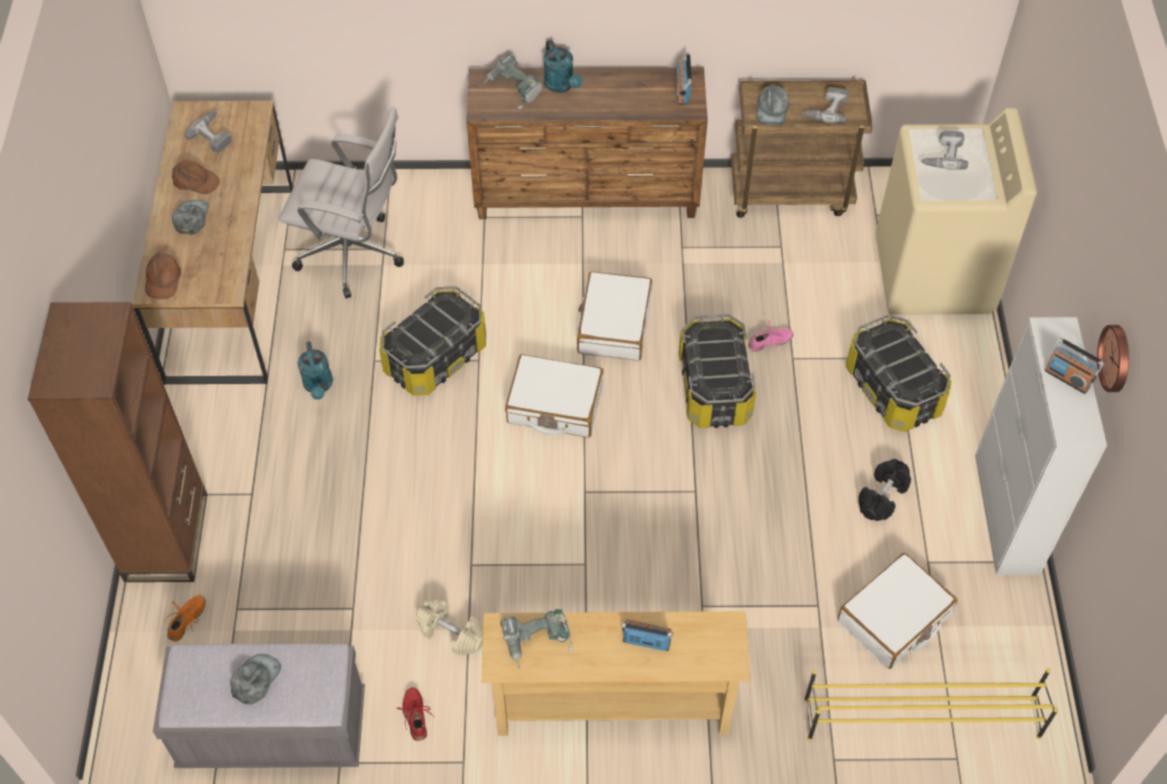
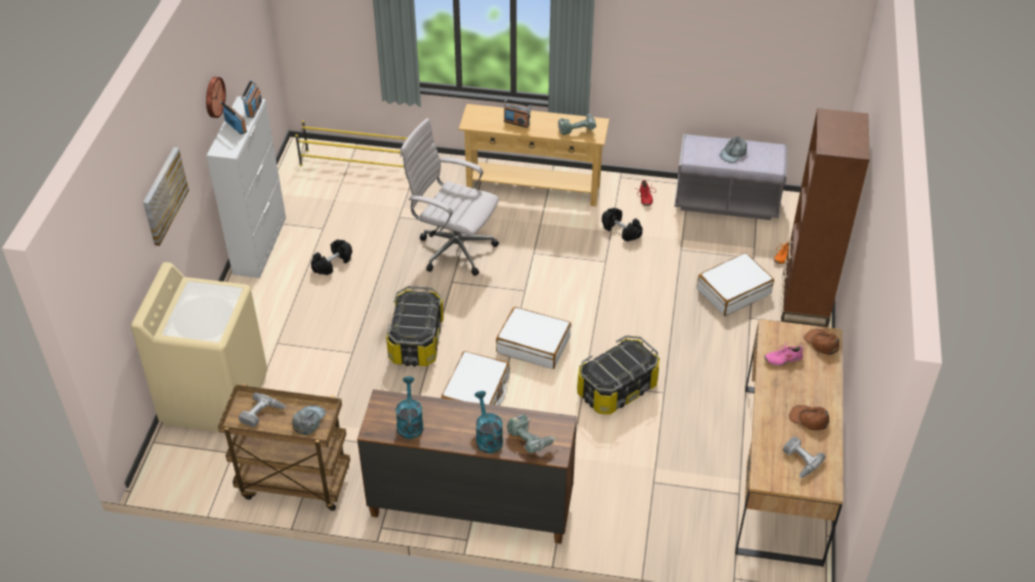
camera: 170 degrees left, 10 degrees down
brown cap [145,253,181,299] -> brown cap turned 45 degrees counterclockwise [804,329,840,355]
grey cap [172,200,209,235] -> none
white office chair [279,107,404,298] -> white office chair moved to [400,118,499,276]
turquoise watering can [298,341,333,400] -> turquoise watering can moved to [396,377,423,439]
beige dumbbell [416,599,483,655] -> black dumbbell [602,208,643,242]
radio [676,52,692,105] -> radio moved to [241,80,262,118]
pink shoe [748,320,793,352] -> pink shoe moved to [764,342,803,366]
white suitcase [838,553,957,669] -> white suitcase moved to [697,253,774,316]
storage box [846,315,952,432] -> none
power drill [921,131,968,170] -> none
none -> picture [143,147,189,246]

